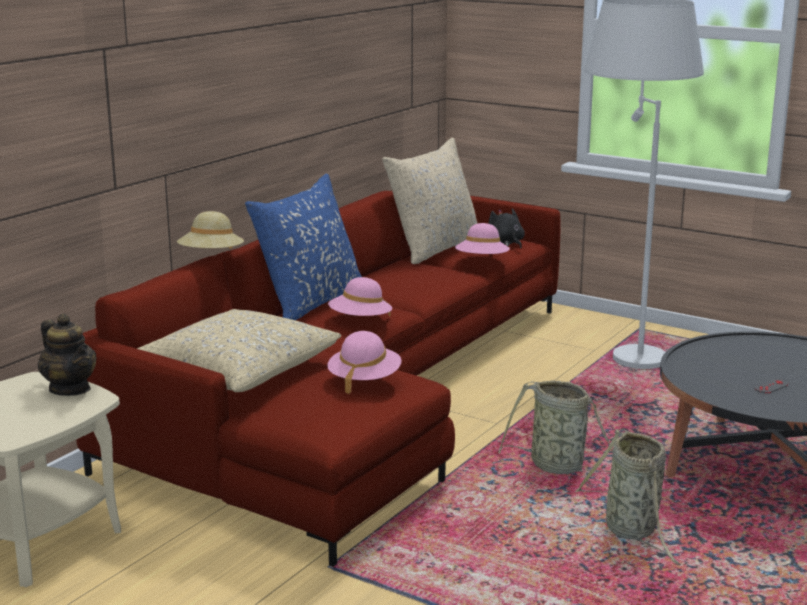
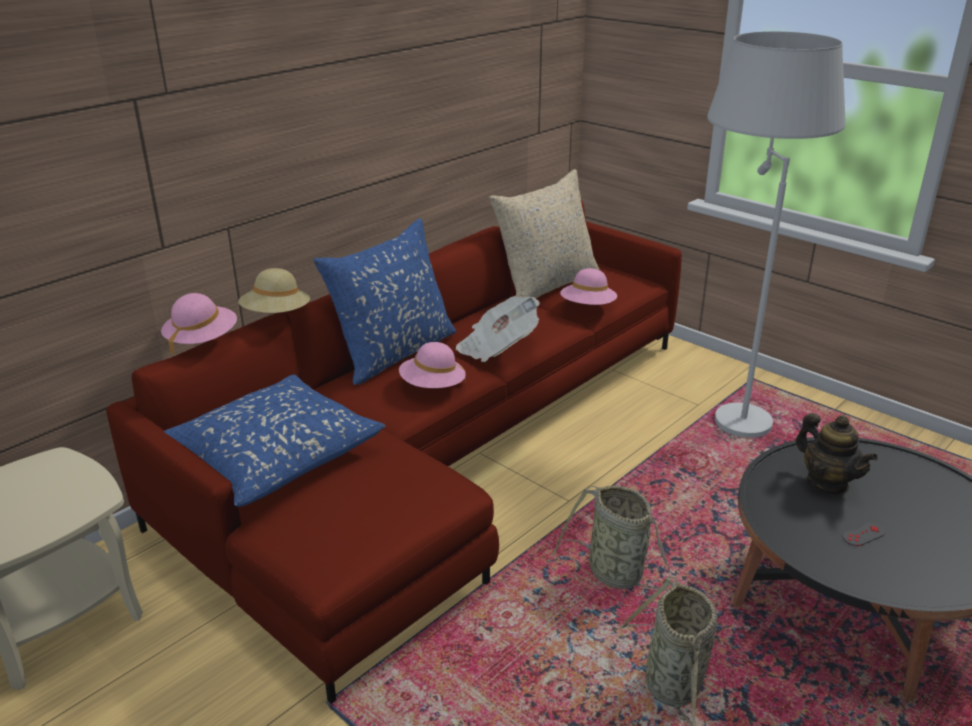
camera: 10 degrees right, 10 degrees up
teapot [38,314,97,396] -> teapot moved to [796,413,878,494]
beige pillow [137,309,341,392] -> blue pillow [164,375,385,507]
pink hat [327,331,402,394] -> pink hat moved to [161,293,237,356]
black plush toy [489,208,525,248] -> none
none -> newspaper [456,296,540,362]

